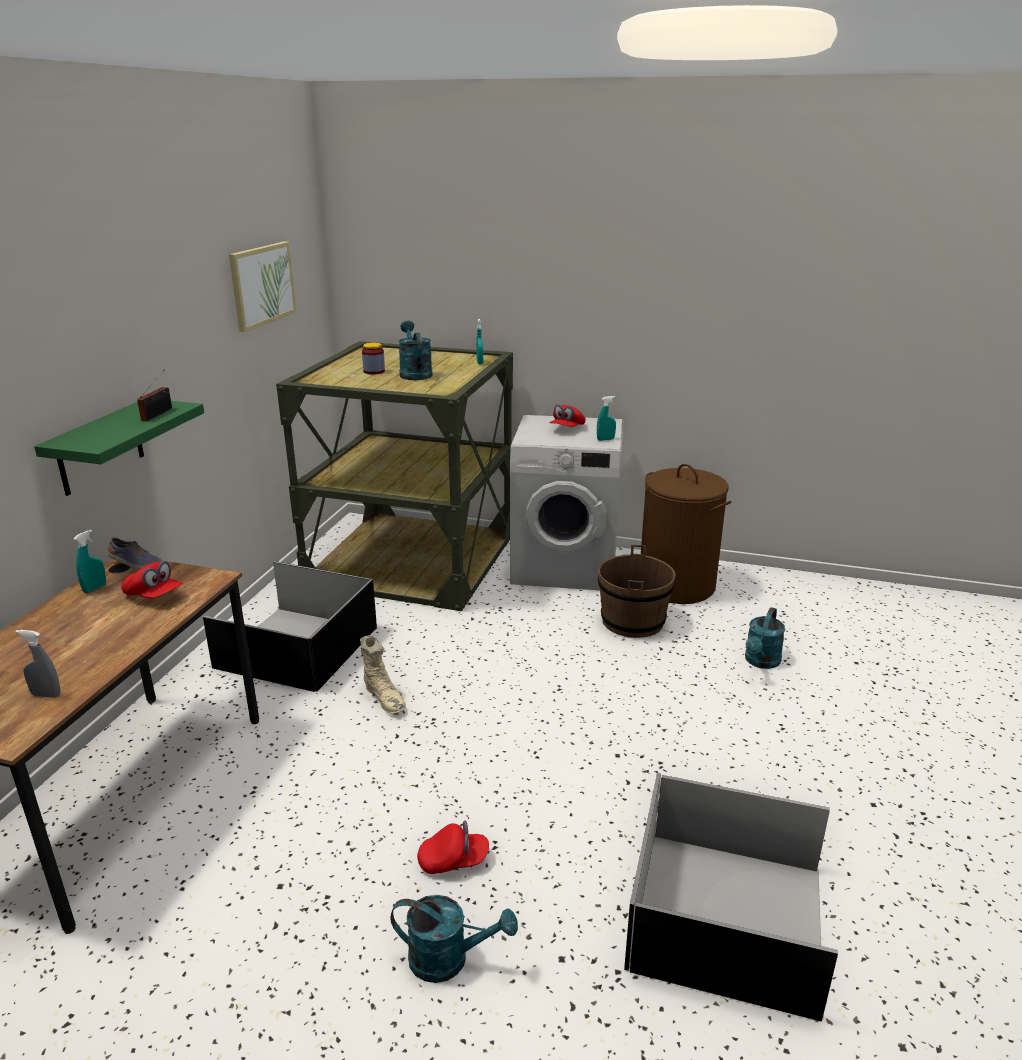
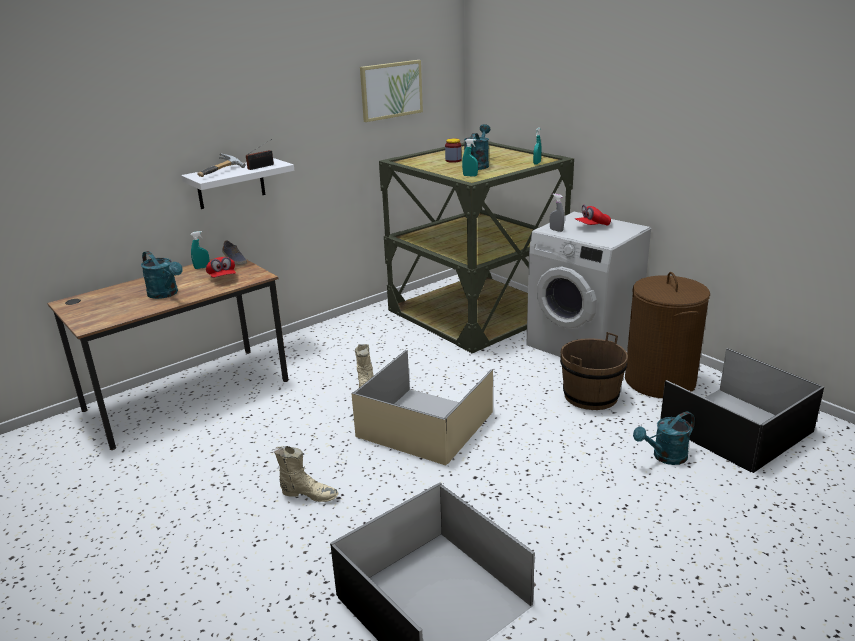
camera: 35 degrees right, 0 degrees up
grey spray bottle [16,630,61,698] -> grey spray bottle moved to [550,194,564,232]
green shelf [34,401,204,496] -> white shelf [181,158,294,209]
black storage box [203,561,377,692] -> black storage box moved to [660,348,824,473]
turquoise watering can [391,895,518,983] -> turquoise watering can moved to [141,251,183,299]
red cap [417,820,489,874] -> beige boot [273,446,338,502]
turquoise spray bottle [597,396,616,441] -> turquoise spray bottle moved to [462,139,478,177]
none -> hammer [197,153,246,177]
none -> beige storage box [351,350,493,465]

